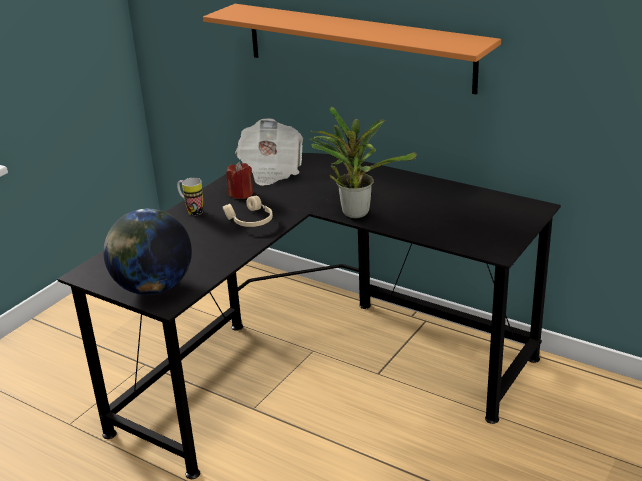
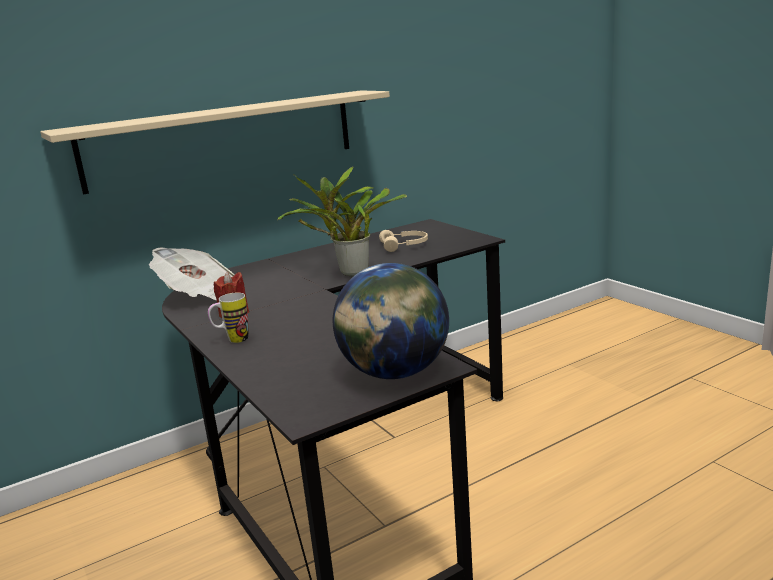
camera: 65 degrees left, 10 degrees down
orange shelf [203,4,501,95] -> beige shelf [40,90,390,194]
beige headphones [223,196,273,227] -> beige headphones moved to [379,230,428,252]

